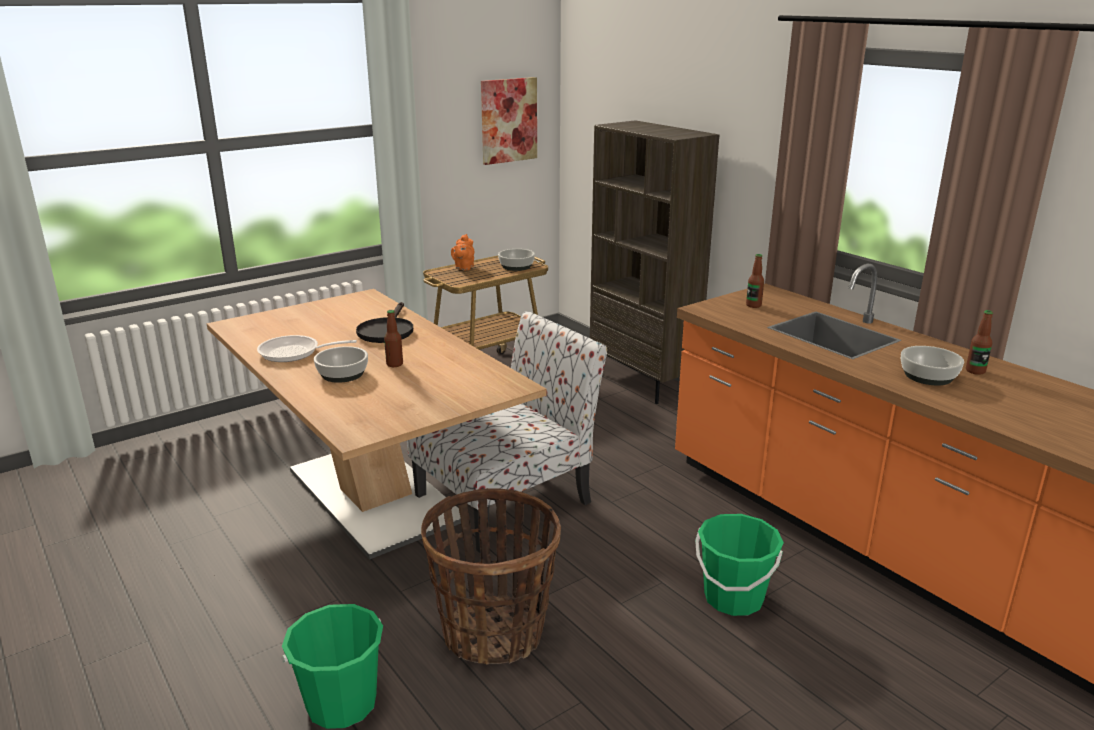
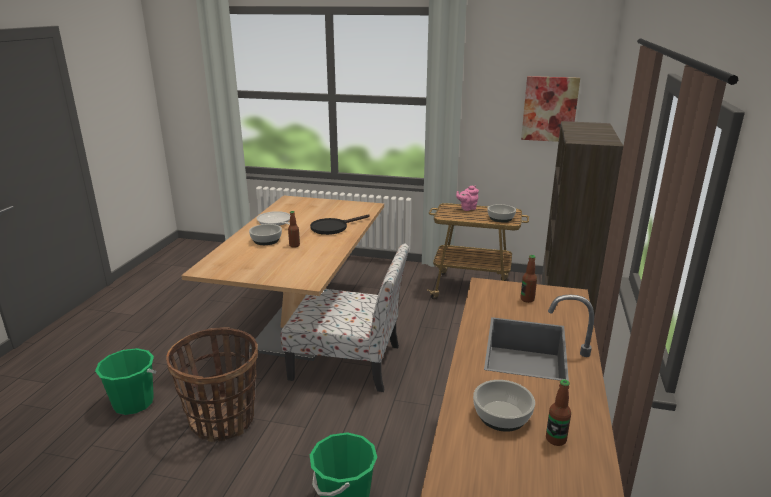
camera: 50 degrees right, 0 degrees up
orange teapot [451,234,474,270] -> pink teapot [456,186,479,211]

